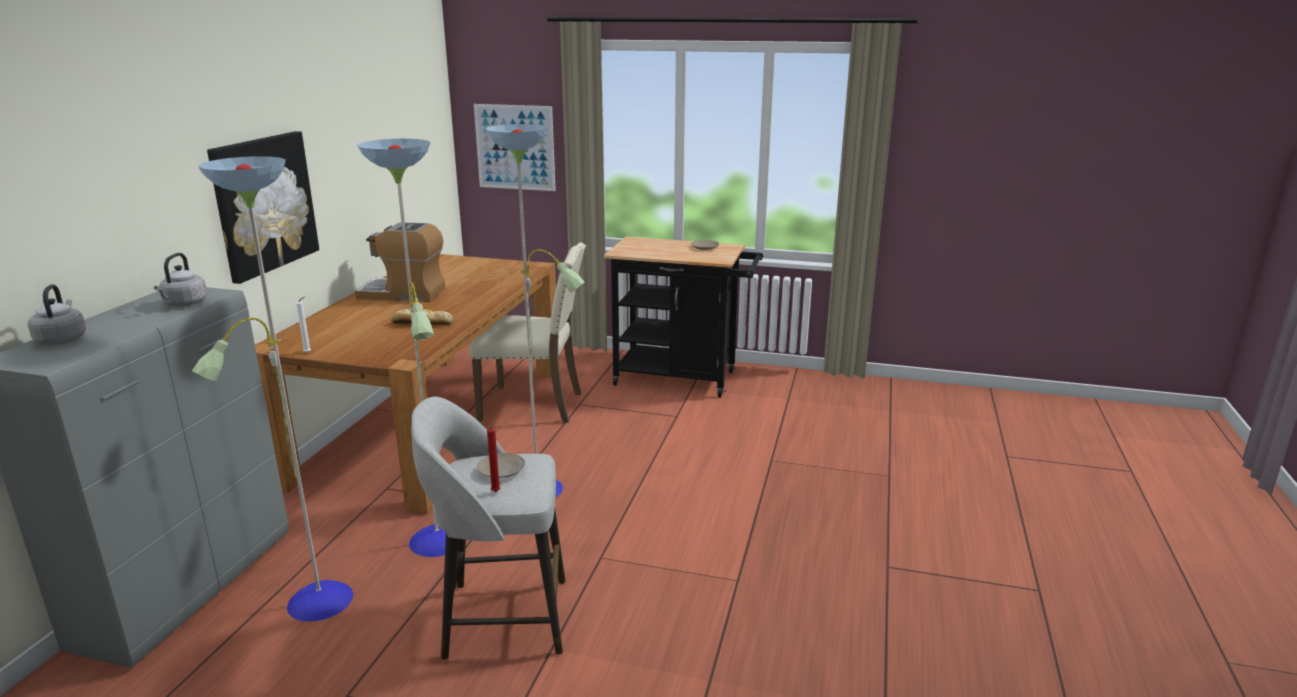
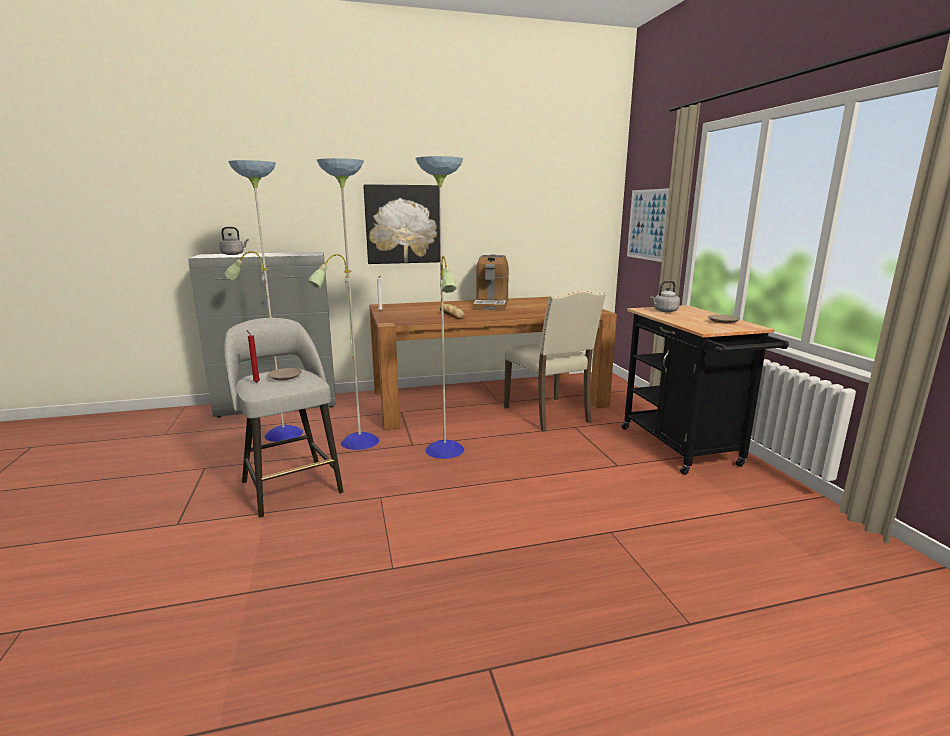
camera: 60 degrees right, 5 degrees down
grey kettle [154,253,207,307] -> grey kettle moved to [650,281,680,312]
coffee machine [355,222,446,302] -> coffee machine turned 150 degrees counterclockwise [473,254,509,311]

